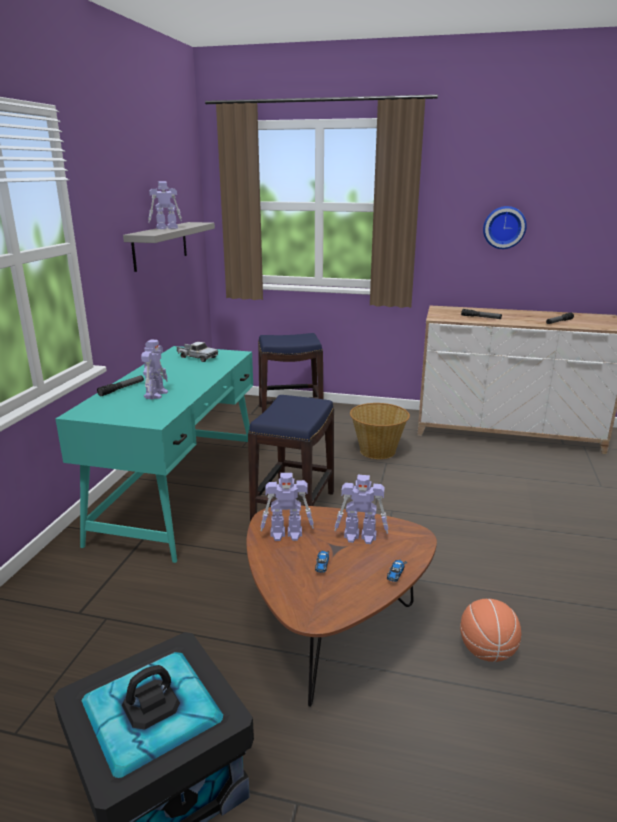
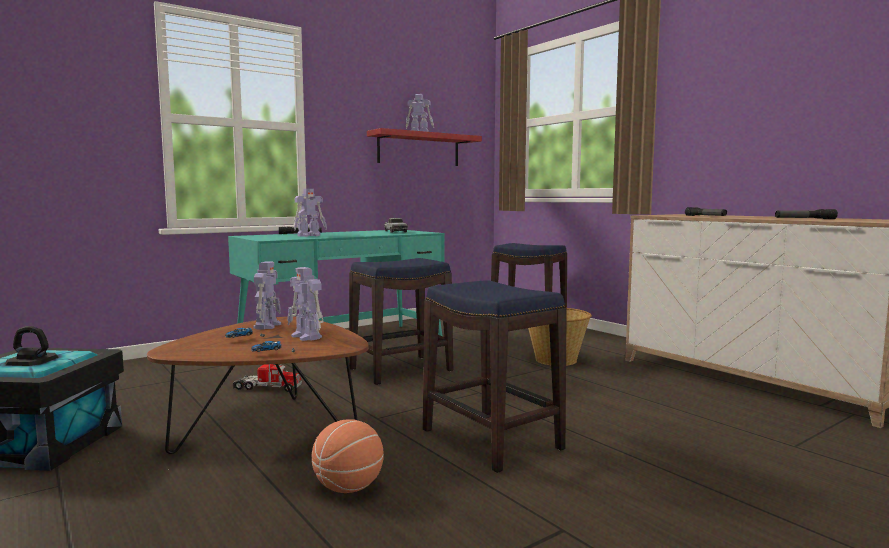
camera: 40 degrees right, 15 degrees down
grey shelf [123,222,215,272] -> red shelf [367,128,482,166]
toy robot [260,473,314,541] -> toy robot turned 120 degrees counterclockwise [253,261,281,330]
wall clock [483,206,527,249] -> none
none -> toy truck [233,364,302,392]
none -> stool [423,280,567,473]

